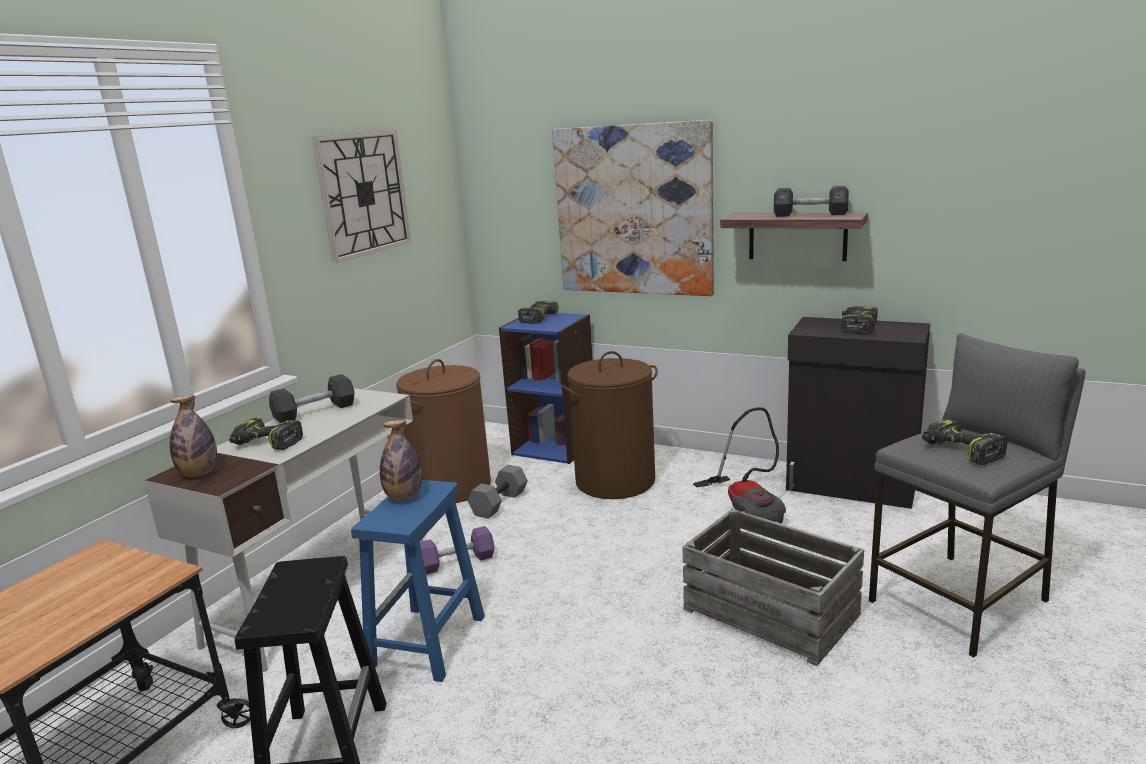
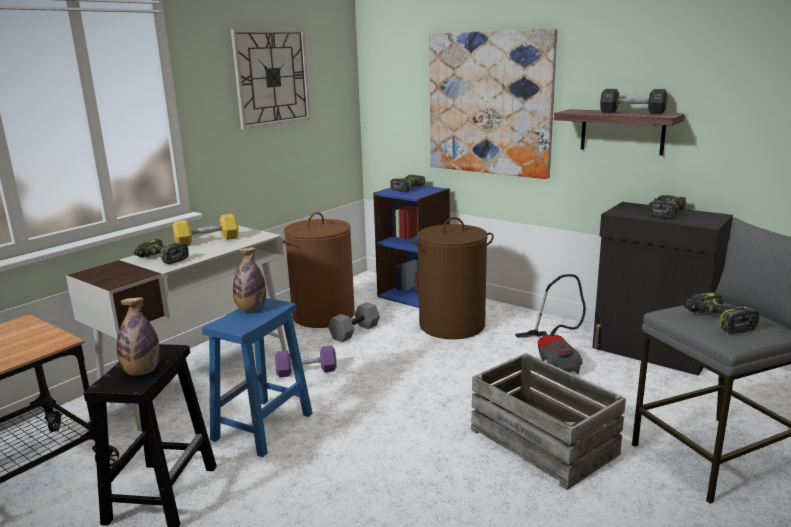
camera: 10 degrees right, 0 degrees up
bottle [170,395,217,477] -> bottle moved to [117,298,160,376]
black dumbbell [269,374,355,423] -> yellow dumbbell [173,214,239,246]

